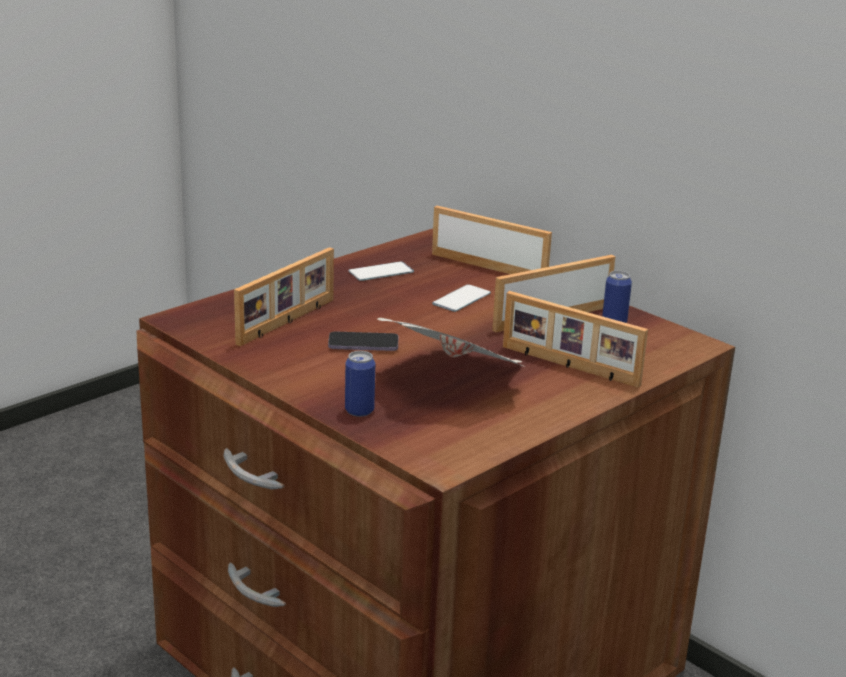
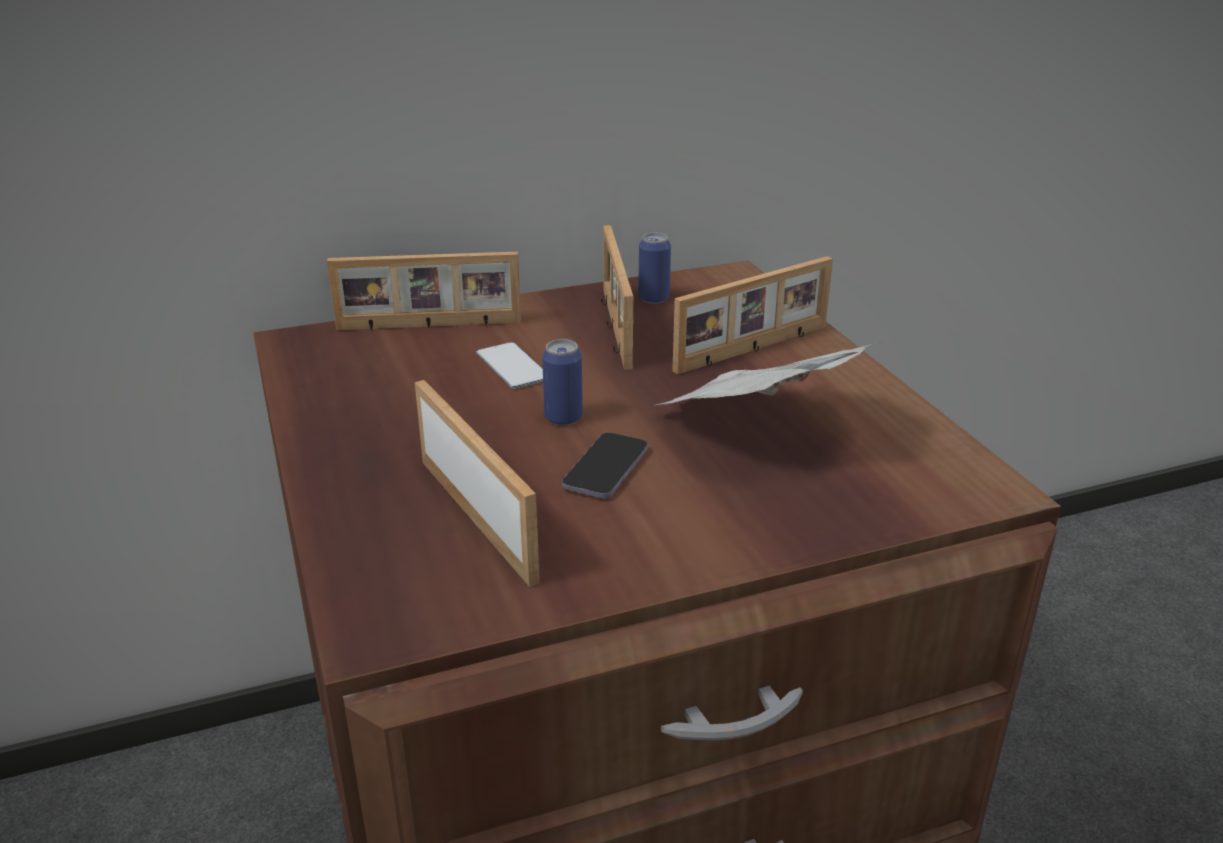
camera: 65 degrees left, 5 degrees up
can [345,351,375,417] -> can moved to [542,339,583,426]
phone [349,262,414,281] -> none
picture frame [432,206,552,274] -> picture frame turned 150 degrees counterclockwise [327,252,521,330]

